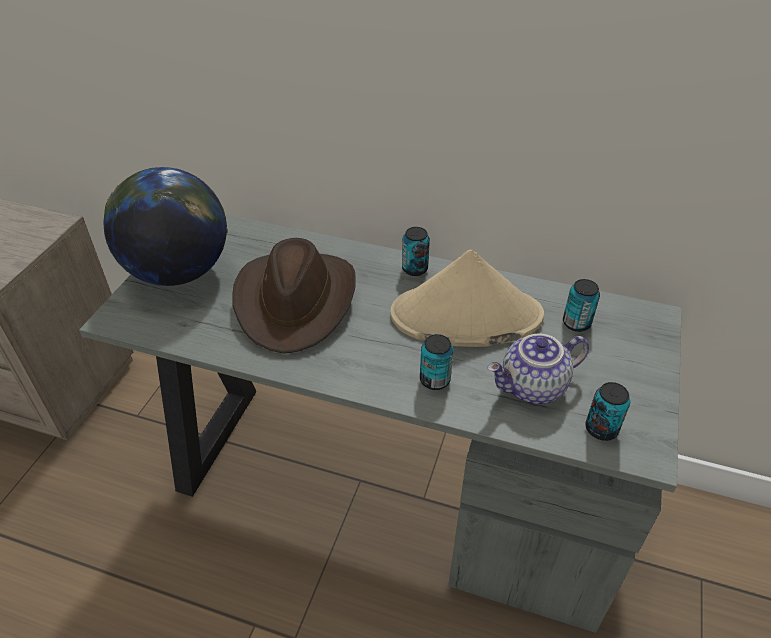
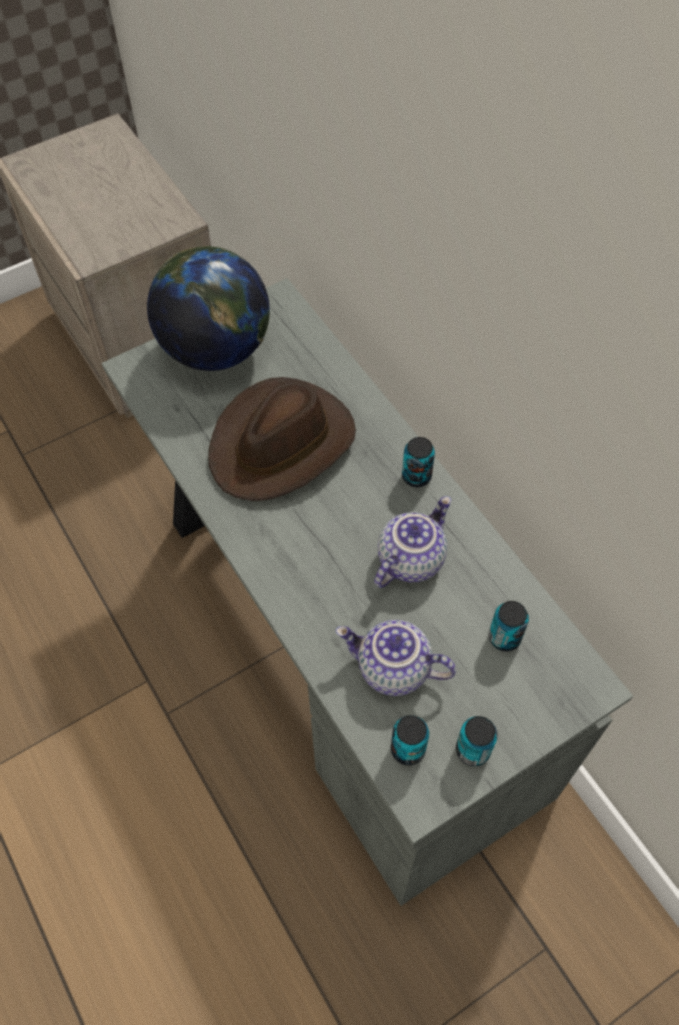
camera: 40 degrees right, 15 degrees up
beige hat [390,250,544,347] -> teapot [374,496,451,588]
can [420,334,453,390] -> can moved to [456,716,497,766]

